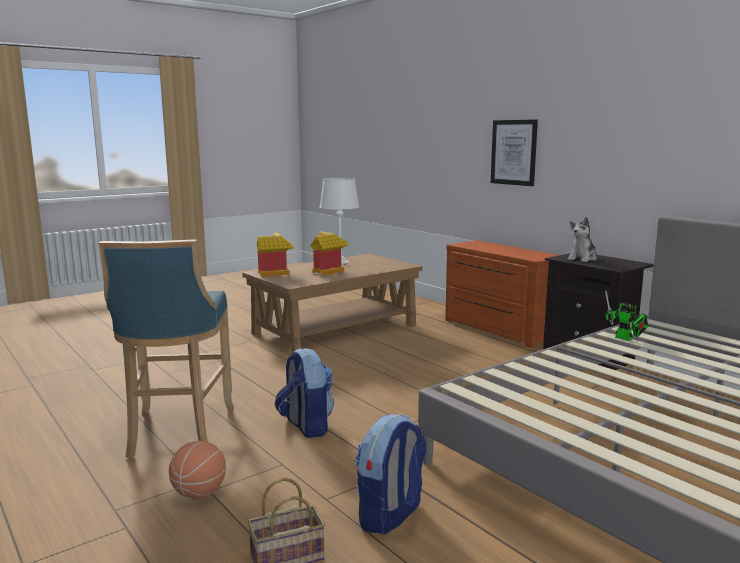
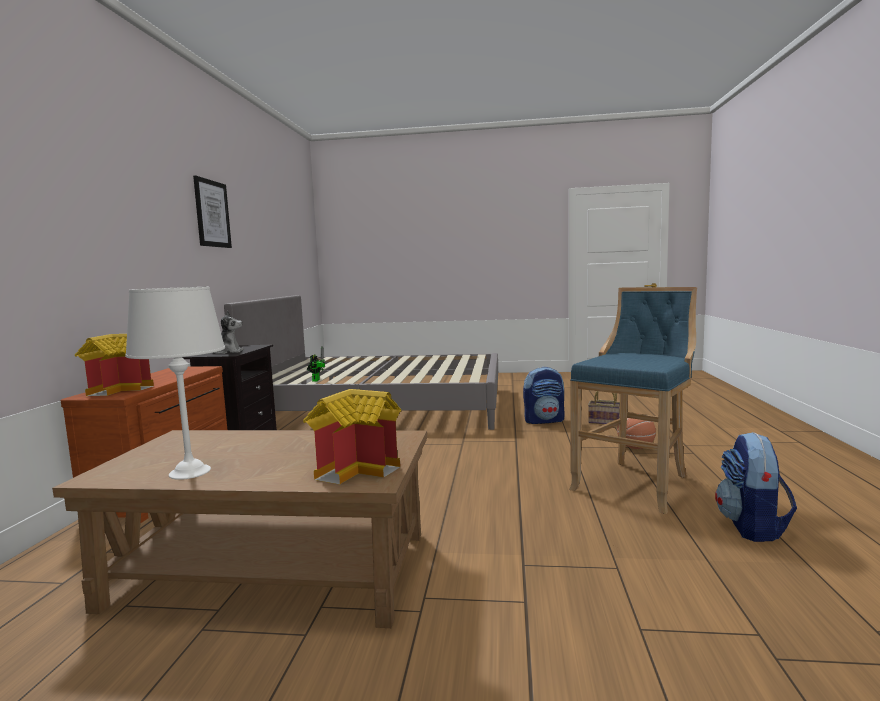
camera: 135 degrees left, 5 degrees down
backpack [275,348,334,438] -> backpack moved to [715,432,797,542]
toy house [310,231,349,276] -> toy house moved to [75,334,154,396]
picture [491,119,538,186] -> picture moved to [193,175,232,248]

